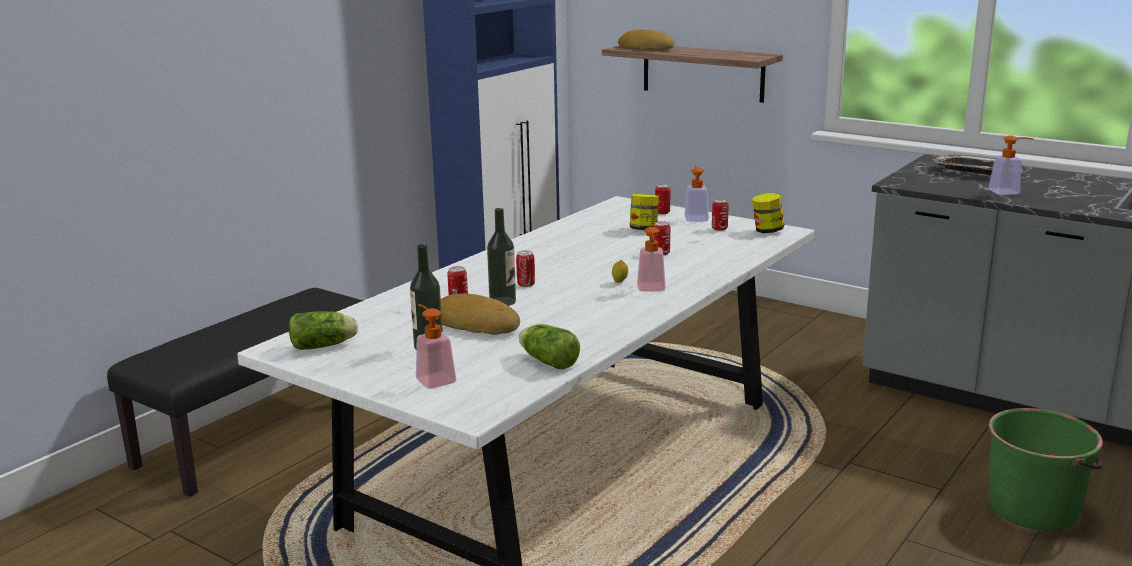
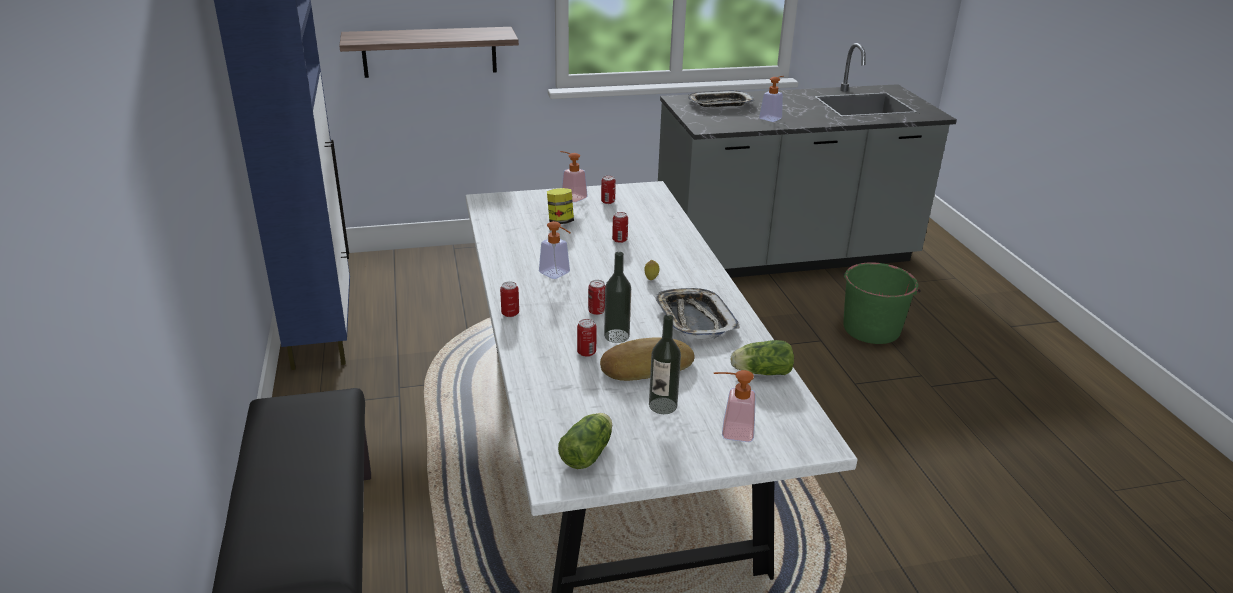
camera: 50 degrees left, 10 degrees up
bread [618,29,674,50] -> none
soap dispenser [637,227,666,292] -> soap dispenser moved to [539,221,571,279]
can [655,184,671,214] -> can moved to [500,281,519,317]
jar [752,193,784,233] -> none
none -> tray [654,288,740,340]

